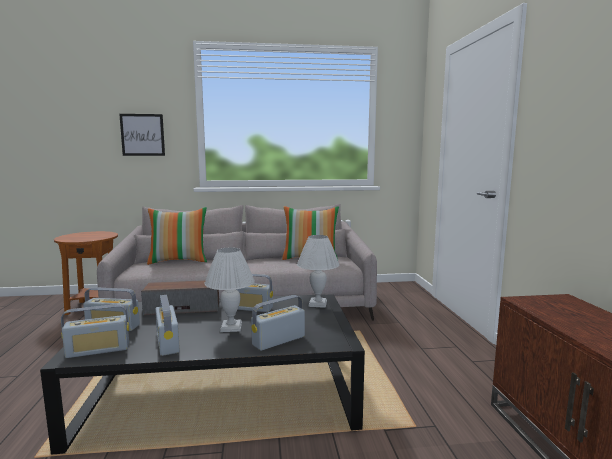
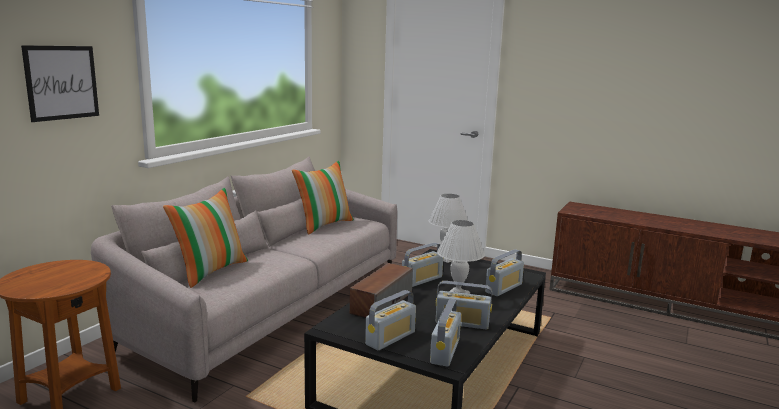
camera: 55 degrees left, 5 degrees up
radio [251,295,305,351] -> radio turned 135 degrees counterclockwise [485,249,524,296]

